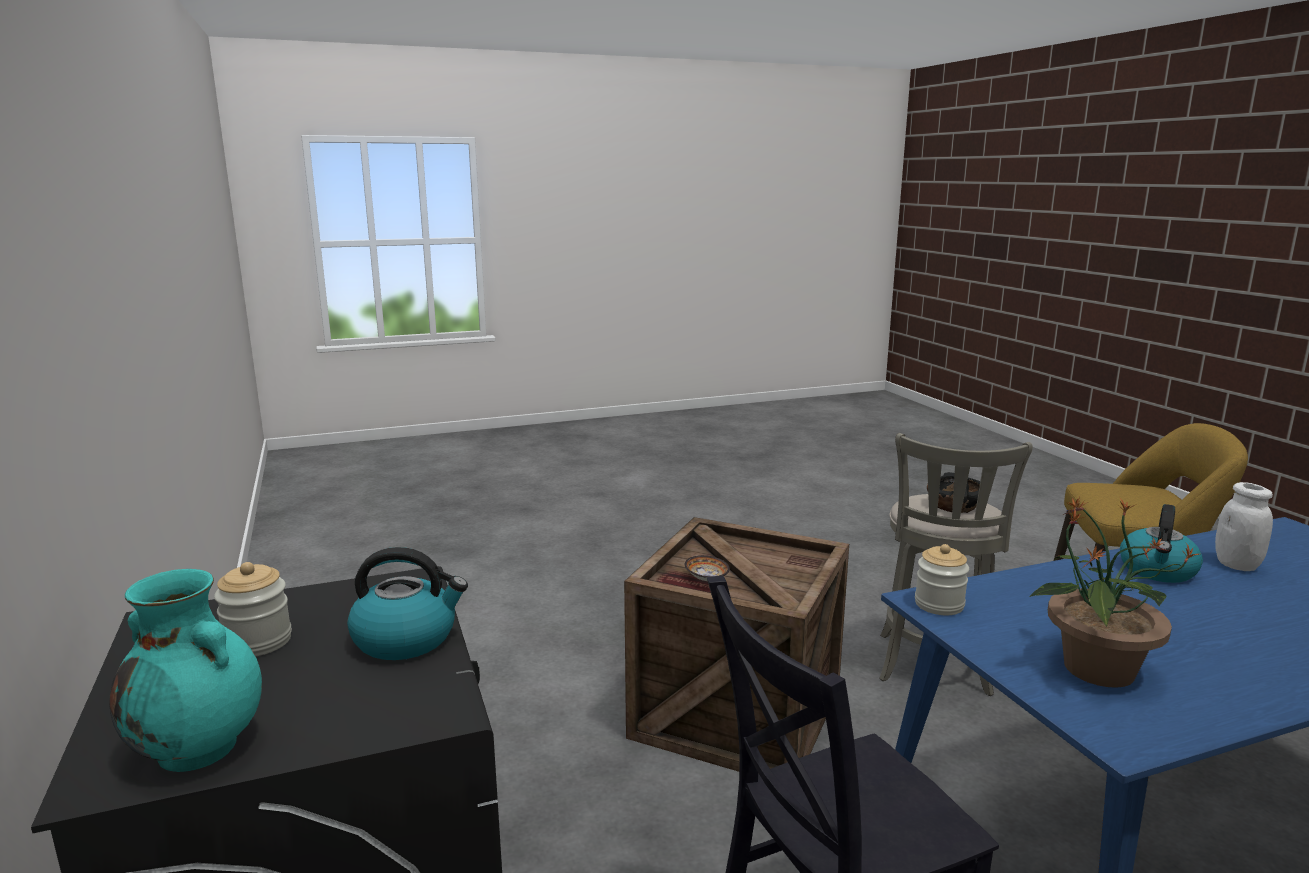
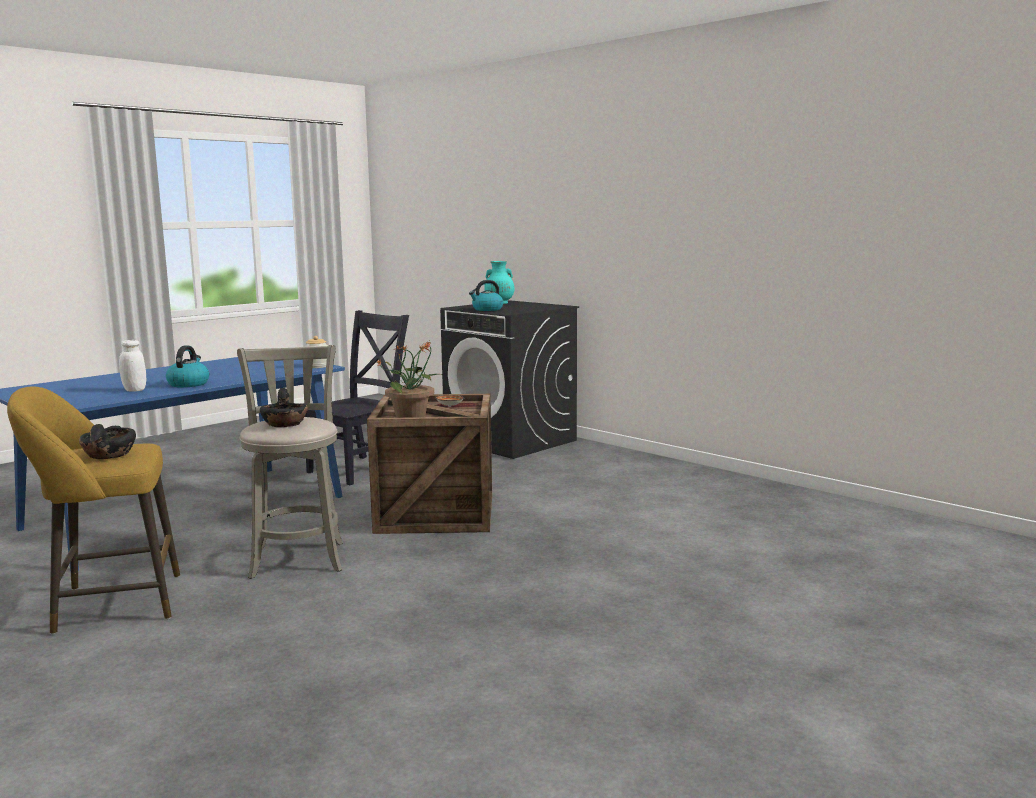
camera: 155 degrees right, 5 degrees down
jar [214,562,292,656] -> none
potted plant [1029,497,1199,688] -> potted plant moved to [375,341,444,417]
none -> black bowl [79,424,136,459]

